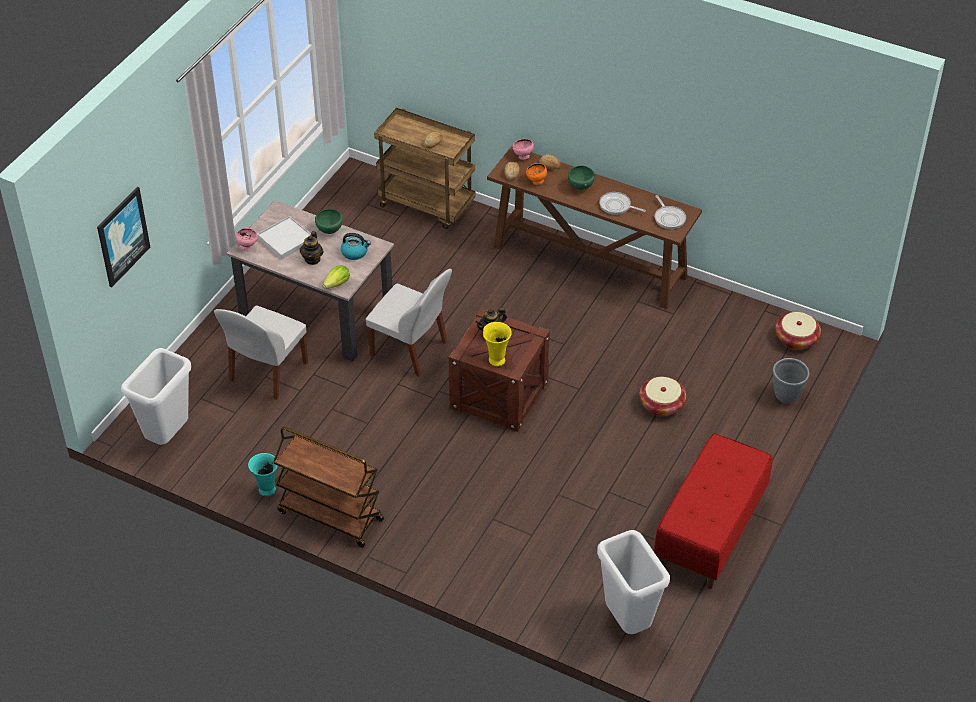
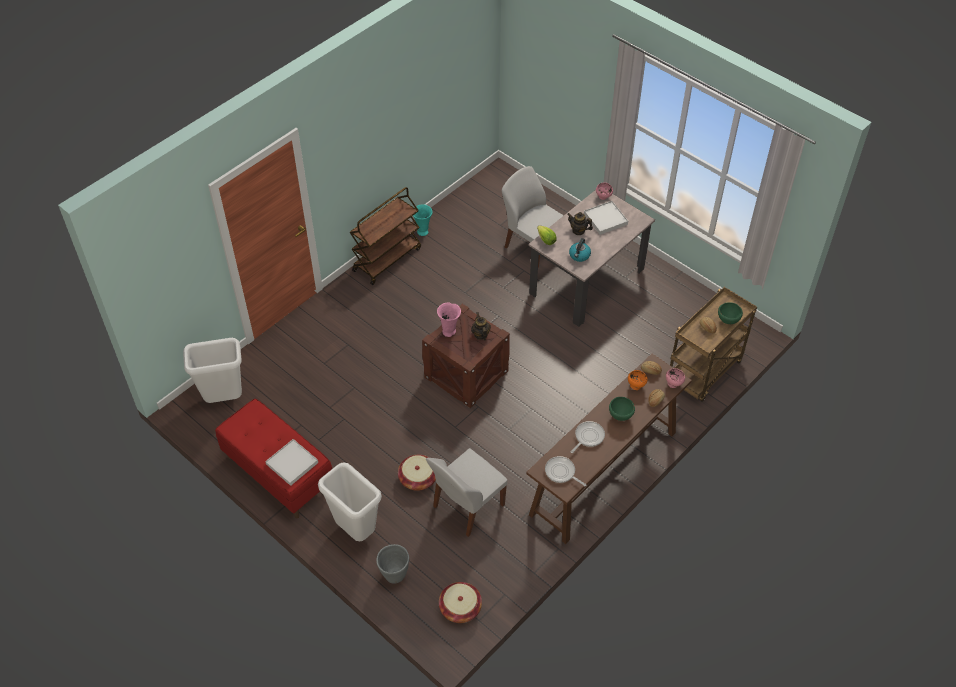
camera: 105 degrees right, 5 degrees up
picture [97,187,150,288] -> none
white trash can [121,348,191,445] -> white trash can moved to [318,462,382,541]
green bowl [315,209,343,234] -> green bowl moved to [718,302,743,324]
white chair [366,269,452,377] -> white chair moved to [426,448,507,537]
yellow vase [483,322,512,366] -> pink vase [437,302,461,337]
frying pan [655,195,686,229] -> frying pan turned 45 degrees clockwise [545,456,586,486]
none -> white tray [265,439,318,486]

